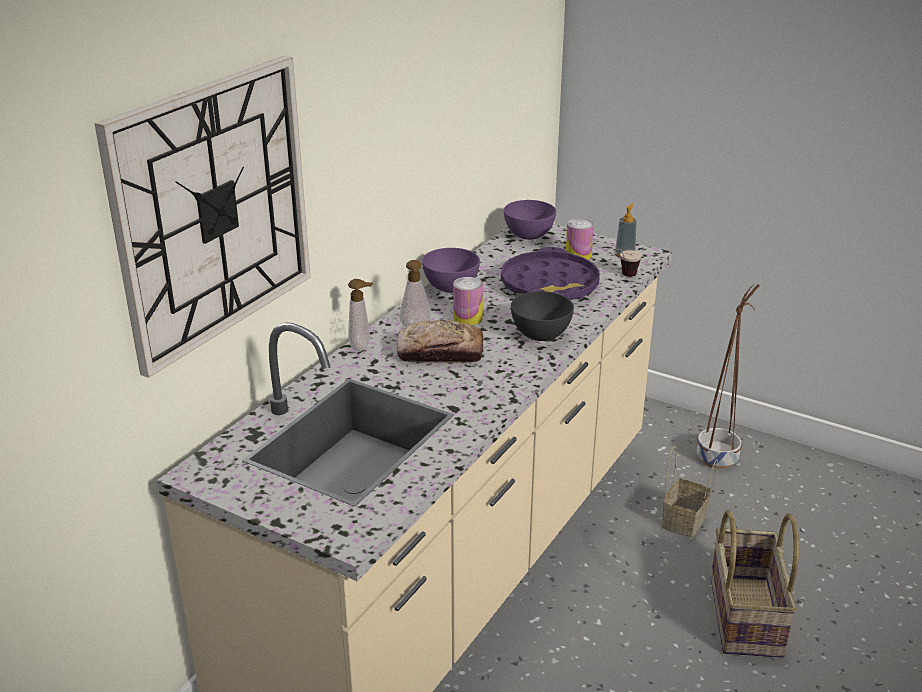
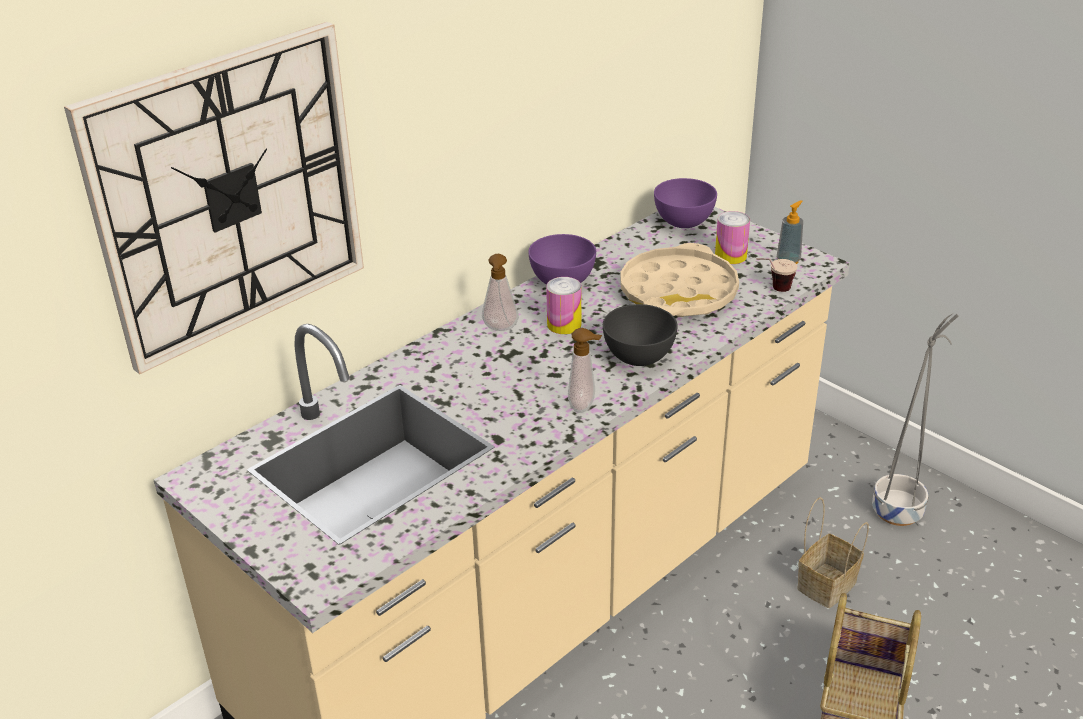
camera: 15 degrees right, 5 degrees up
soap dispenser [348,279,373,351] -> soap dispenser moved to [568,328,602,413]
bread [397,320,483,363] -> none
purple tray [501,247,600,300] -> beige tray [620,243,739,317]
brown planter [696,284,760,469] -> grey planter [872,314,958,526]

